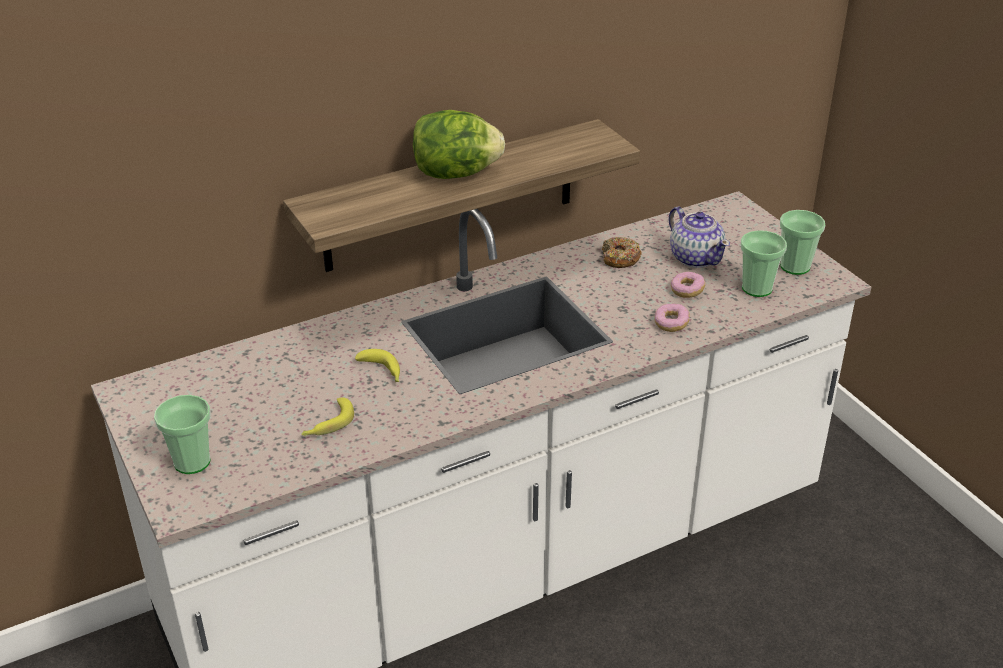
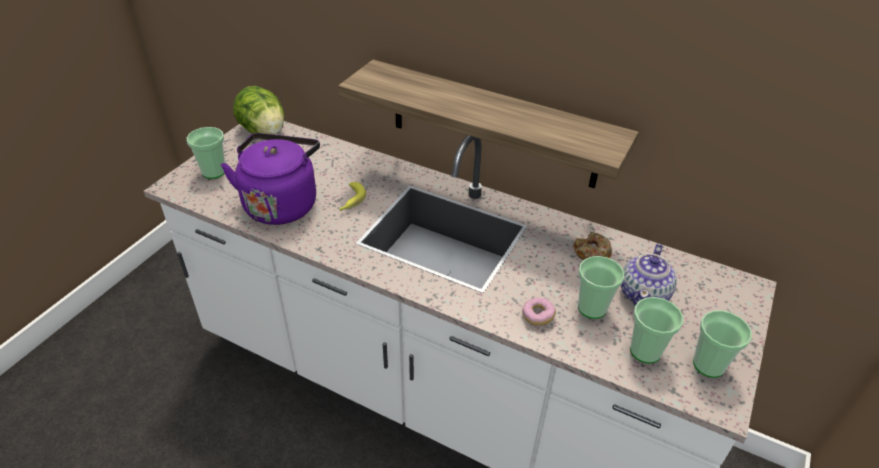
camera: 55 degrees right, 5 degrees up
banana [301,397,354,436] -> purple kettle [221,133,320,225]
lettuce [413,110,505,179] -> lettuce moved to [233,86,284,135]
donut [671,272,705,298] -> cup [578,256,624,319]

